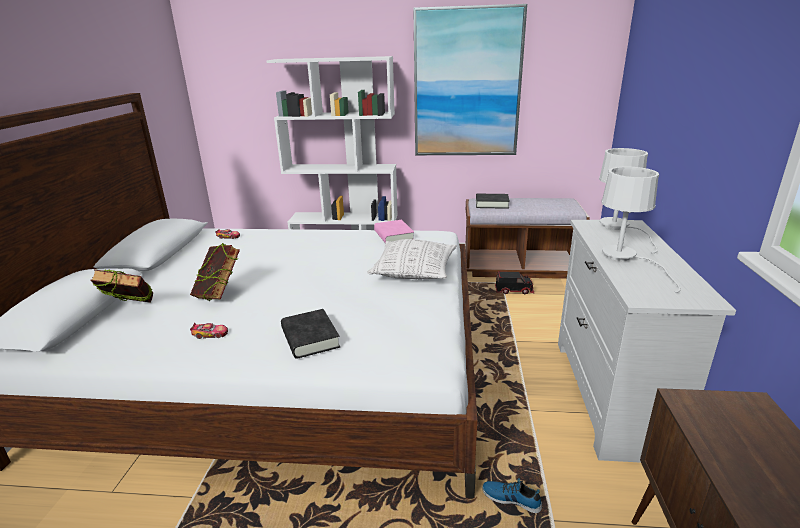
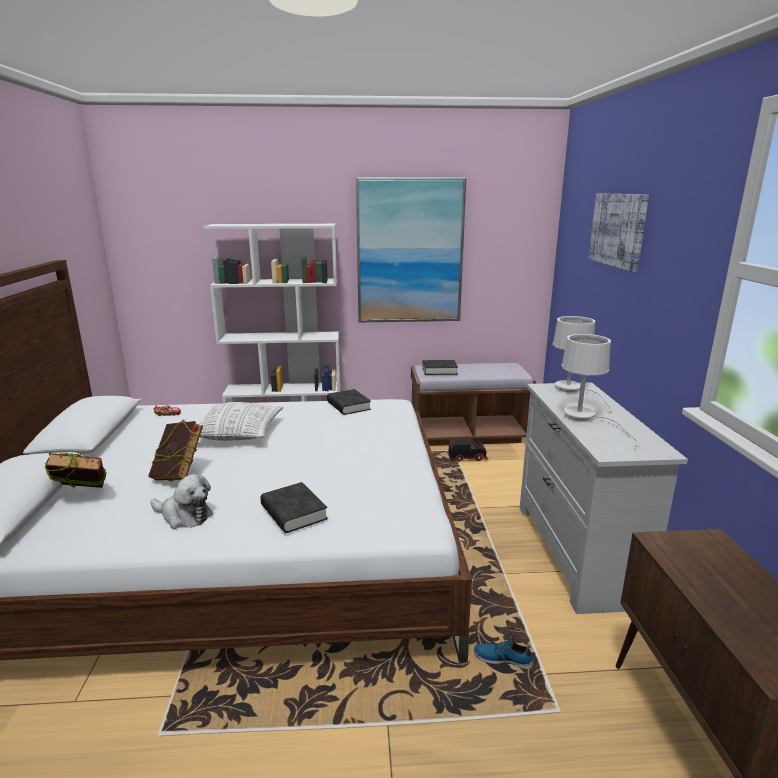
camera: 10 degrees left, 5 degrees down
toy car [190,323,228,339] -> plush toy [151,474,213,529]
pillow [367,239,457,279] -> pillow moved to [199,402,283,441]
pink book [374,220,414,243] -> black book [327,389,371,415]
none -> picture [588,193,649,272]

